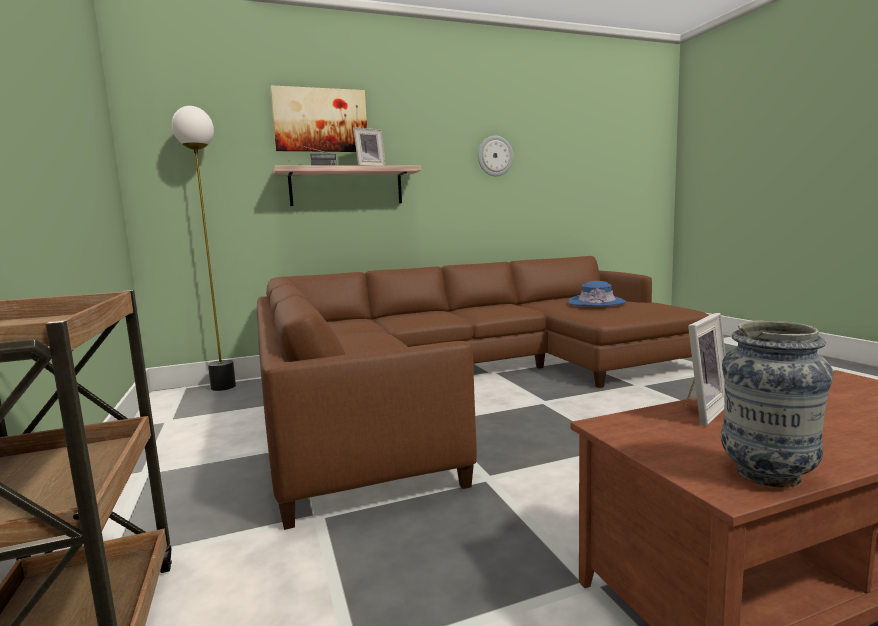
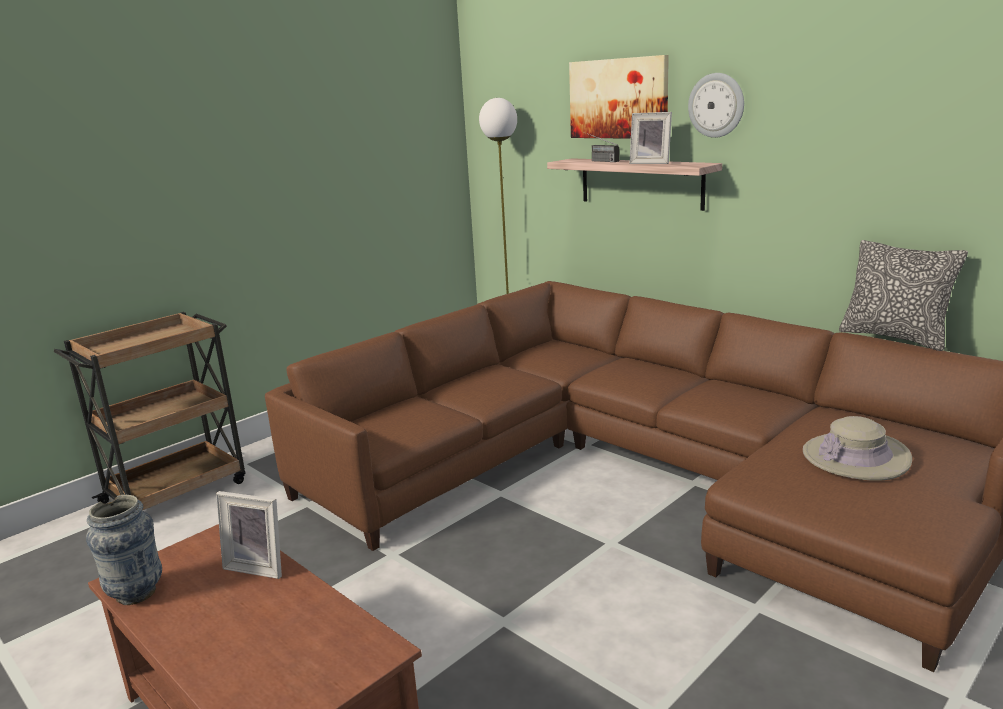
camera: 65 degrees right, 10 degrees up
wall clock [478,136,513,176] -> wall clock moved to [688,73,744,138]
blue hat [568,281,626,306] -> beige hat [803,416,912,481]
none -> pillow [839,240,968,351]

